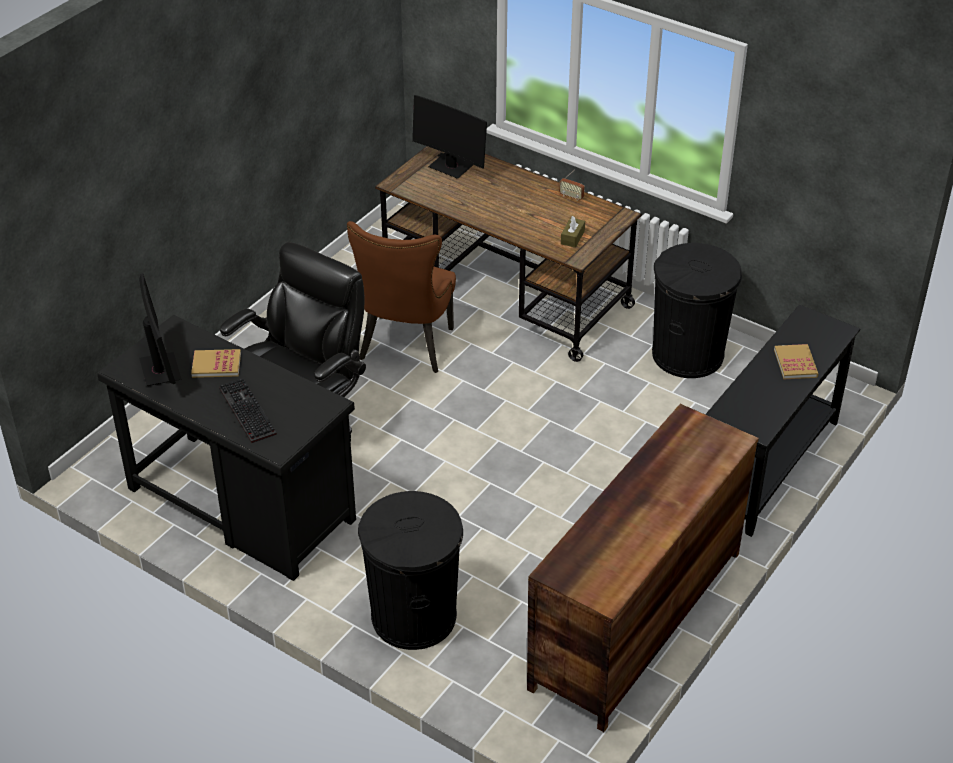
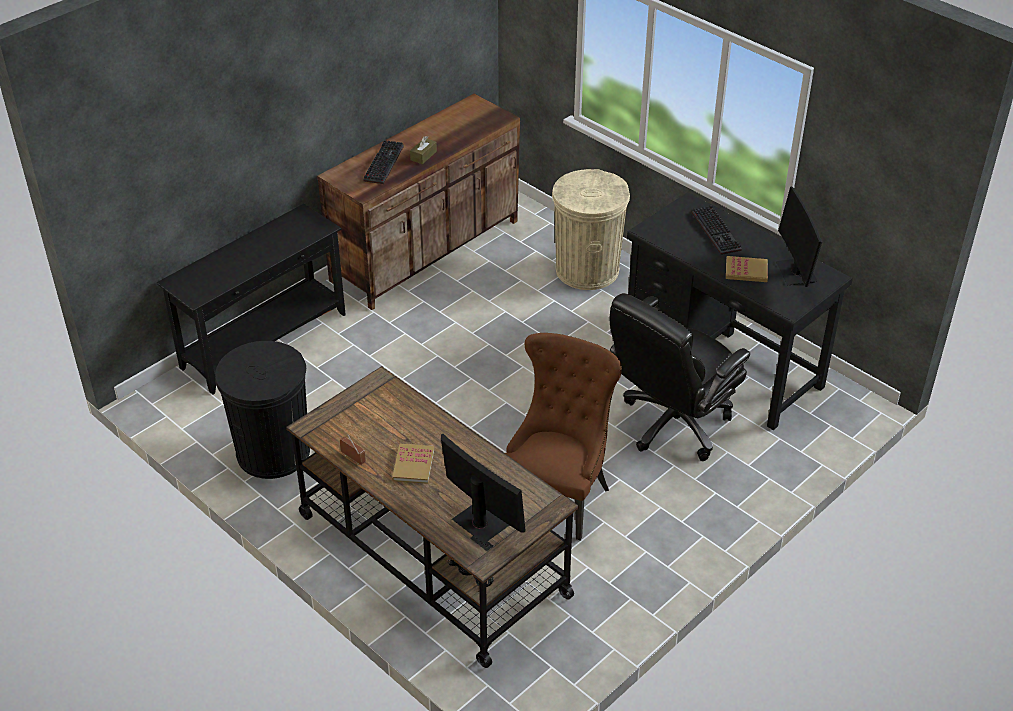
camera: 170 degrees left, 0 degrees up
black trash can [358,491,463,650] -> beige trash can [552,169,630,290]
brown tissue box [561,216,585,248] -> brown tissue box moved to [410,136,437,164]
book [774,344,818,379] -> book moved to [392,444,434,484]
none -> keyboard [363,140,404,184]

